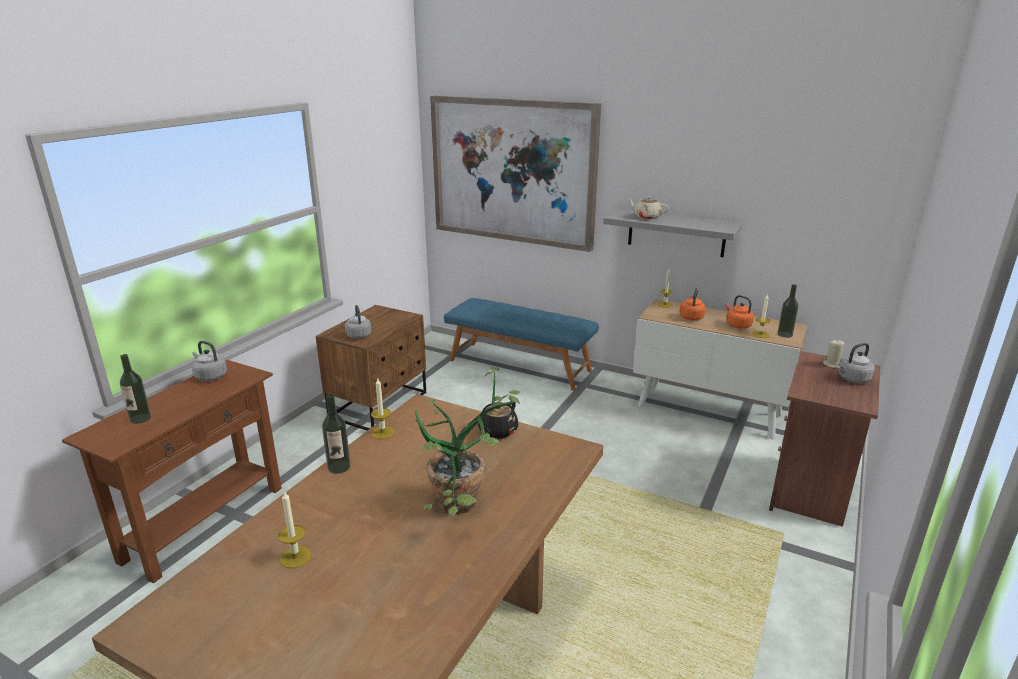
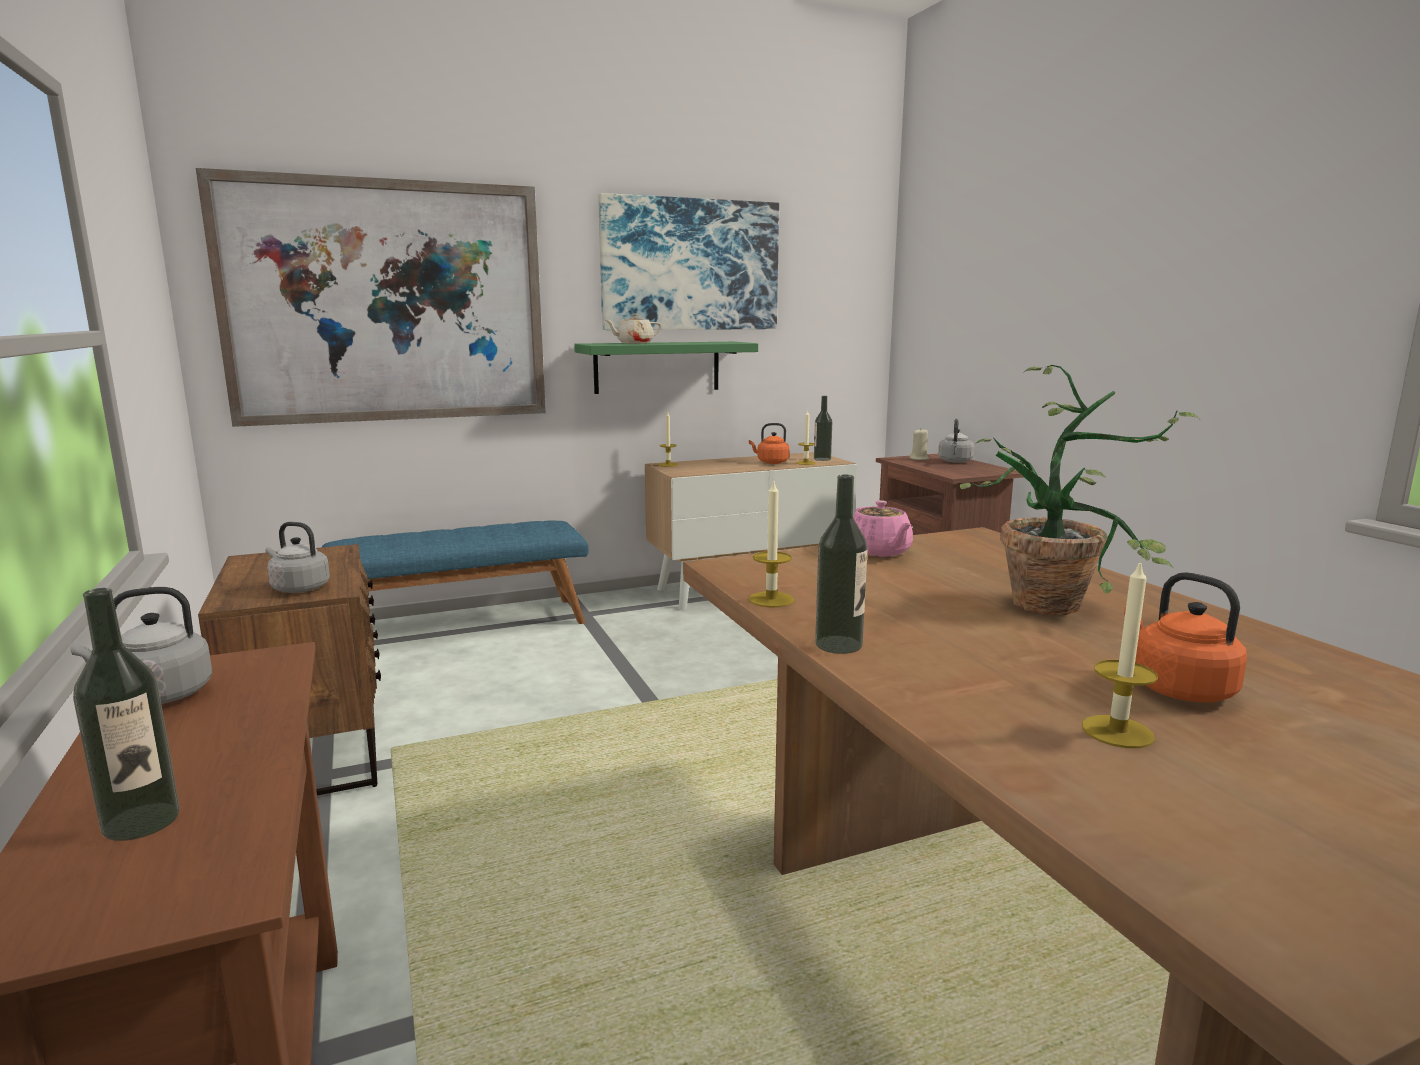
camera: 50 degrees left, 10 degrees down
black teapot [478,401,518,439] -> pink teapot [853,500,913,557]
grey shelf [603,209,743,257] -> green shelf [574,342,758,394]
orange kettle [679,288,706,320] -> orange kettle moved to [1124,572,1247,703]
none -> picture [598,193,779,330]

